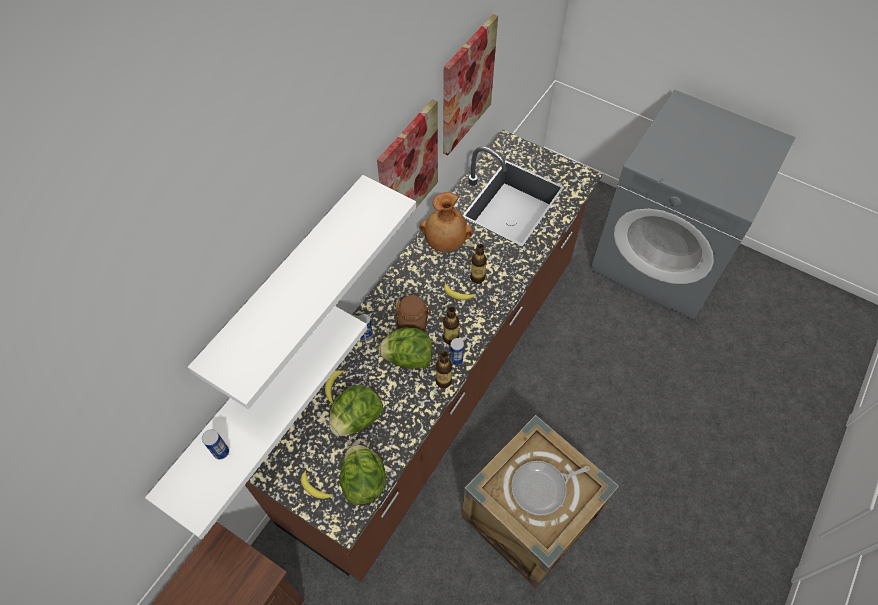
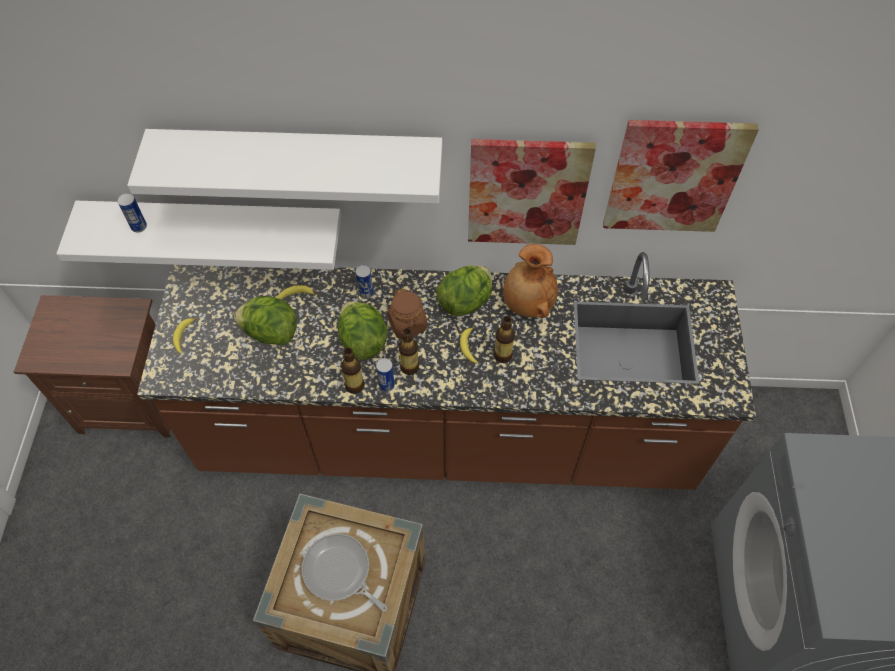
camera: 60 degrees right, 0 degrees up
lettuce [340,444,386,505] -> lettuce moved to [436,265,492,316]

